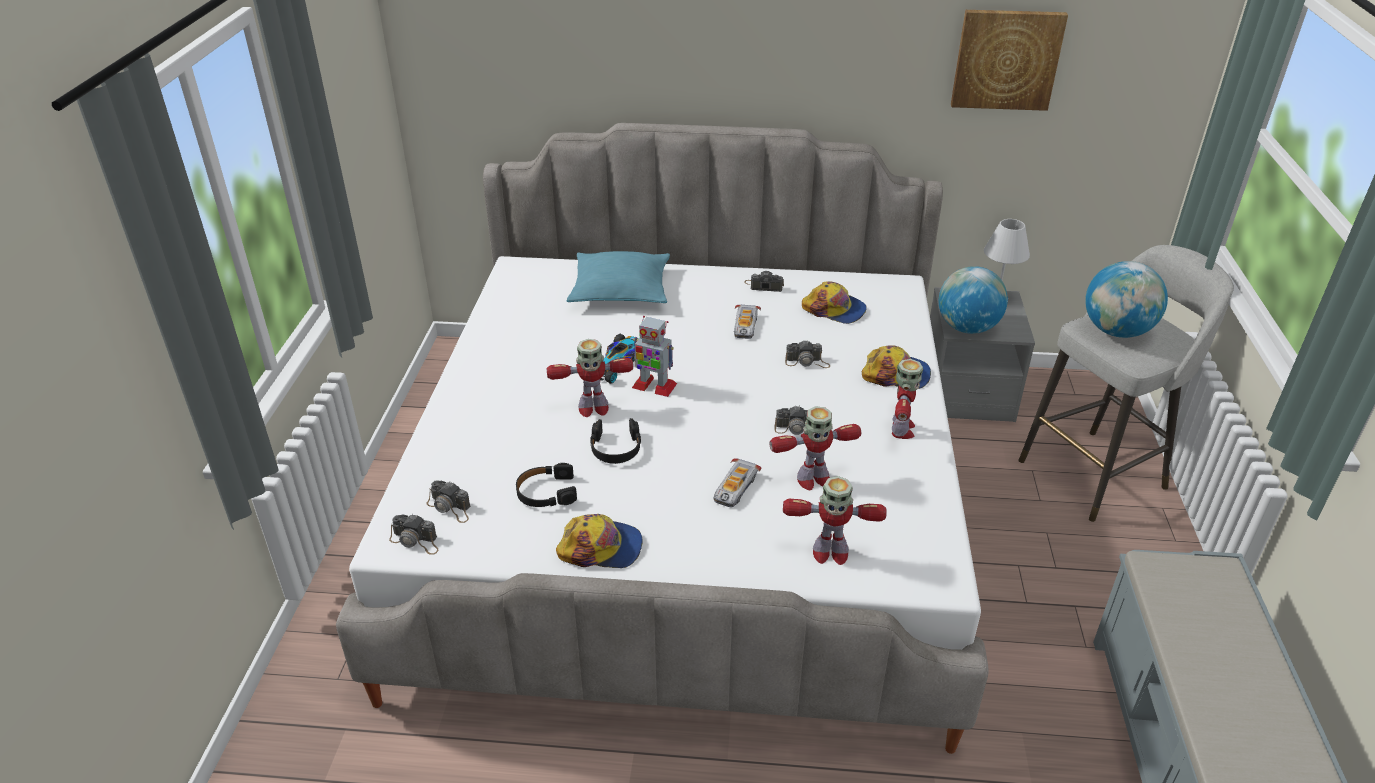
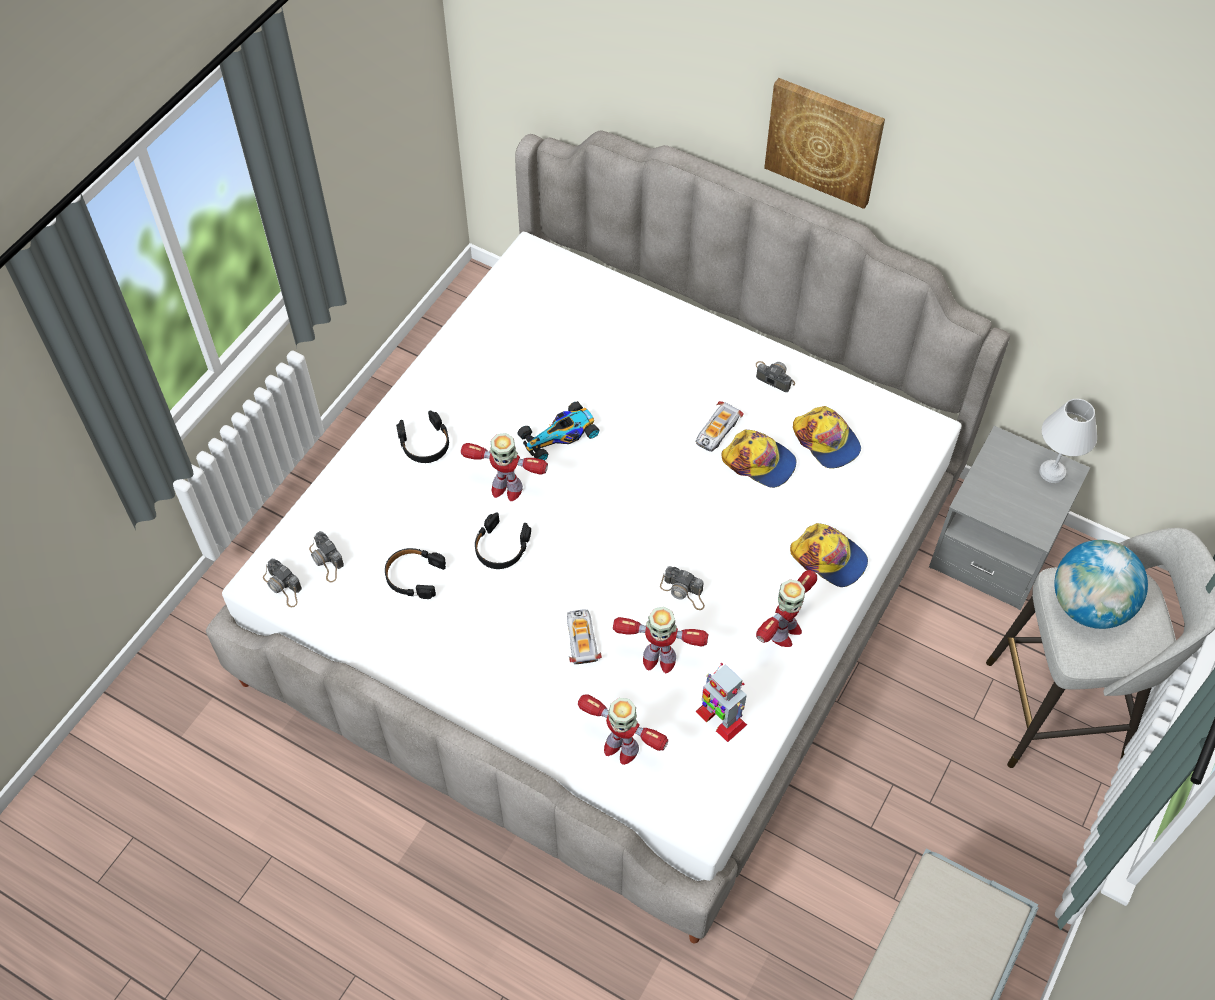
camera: 25 degrees right, 20 degrees up
cap [556,514,643,568] -> cap moved to [722,430,796,488]
turquoise pillow [567,251,670,303] -> none
toy robot [632,316,677,397] -> toy robot moved to [696,663,747,742]
toy car [713,458,762,508] -> toy car turned 120 degrees clockwise [567,610,602,664]
camera [785,340,830,368] -> none
globe [939,266,1008,334] -> none
picture [951,10,1068,111] -> picture moved to [764,78,885,209]
none -> black headphones [396,410,449,463]

